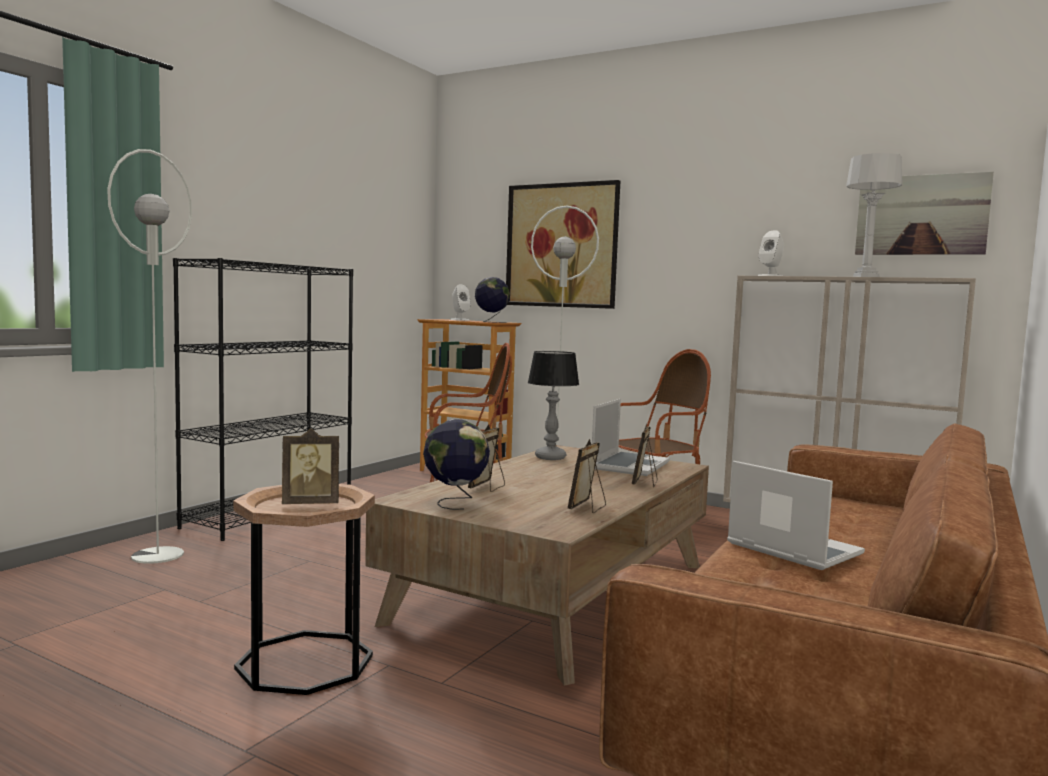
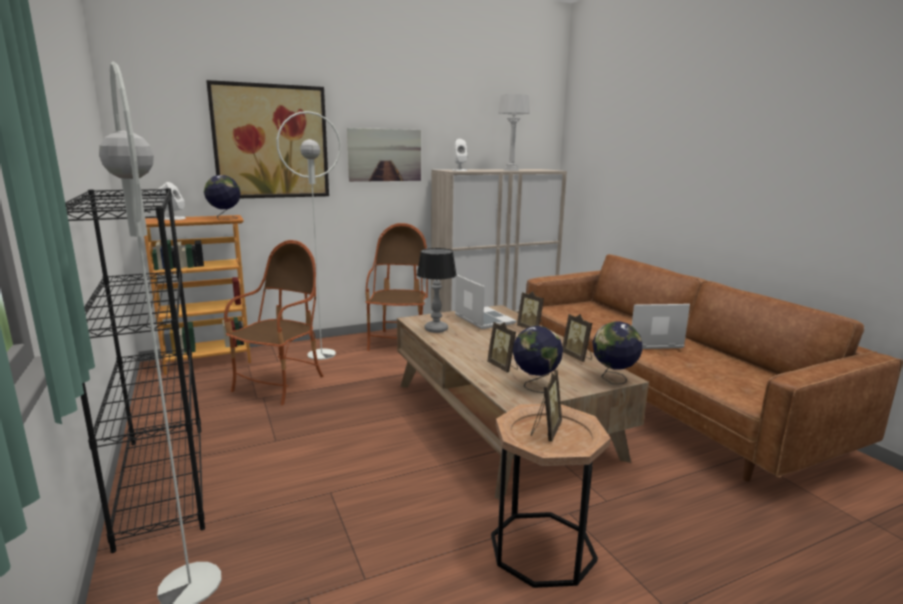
camera: 55 degrees left, 10 degrees up
picture [855,172,994,255] -> picture moved to [347,128,421,182]
none -> globe [593,322,643,384]

